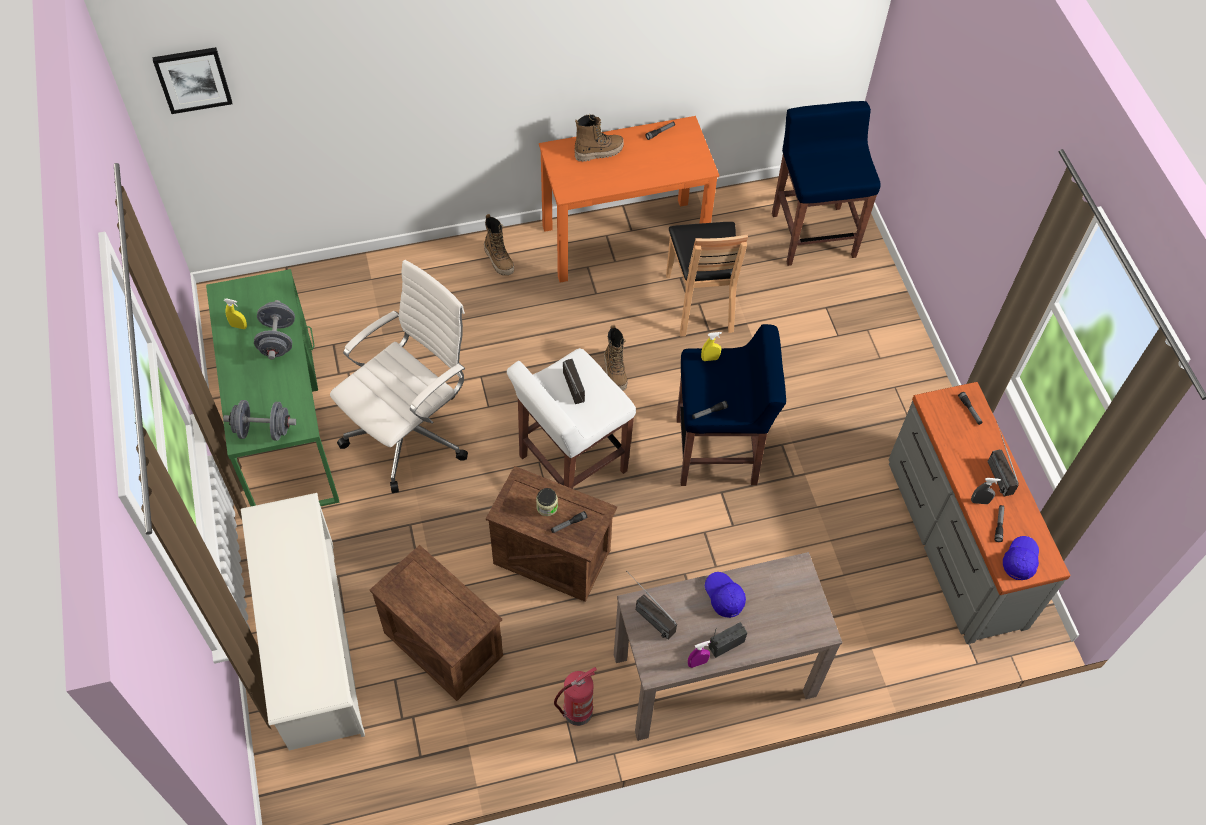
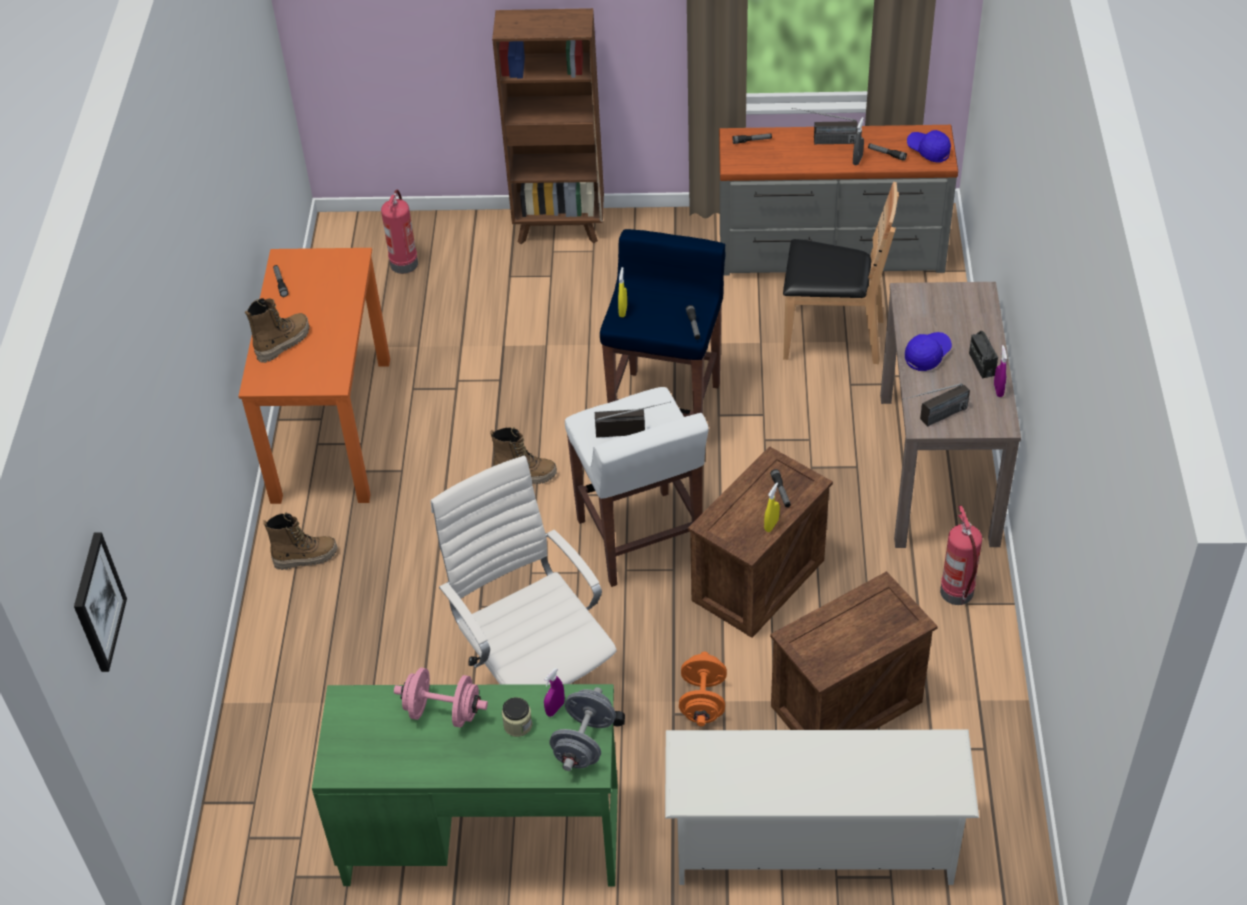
camera: 70 degrees left, 10 degrees down
yellow spray bottle [224,298,247,329] -> yellow spray bottle moved to [764,483,780,532]
grey dumbbell [254,300,295,360] -> pink dumbbell [394,668,488,728]
jar [536,488,558,516] -> jar moved to [502,697,532,737]
boot [575,114,624,162] -> boot turned 45 degrees clockwise [245,298,309,363]
brown chair [666,222,748,337] -> brown chair moved to [783,181,899,364]
blue cap [705,572,746,618] -> blue cap turned 150 degrees clockwise [905,332,952,371]
blue stool [772,101,881,266] -> fire extinguisher [381,190,418,274]
none -> brown bookcase [492,8,604,244]
none -> purple spray bottle [544,668,565,717]
none -> orange dumbbell [679,652,727,726]

